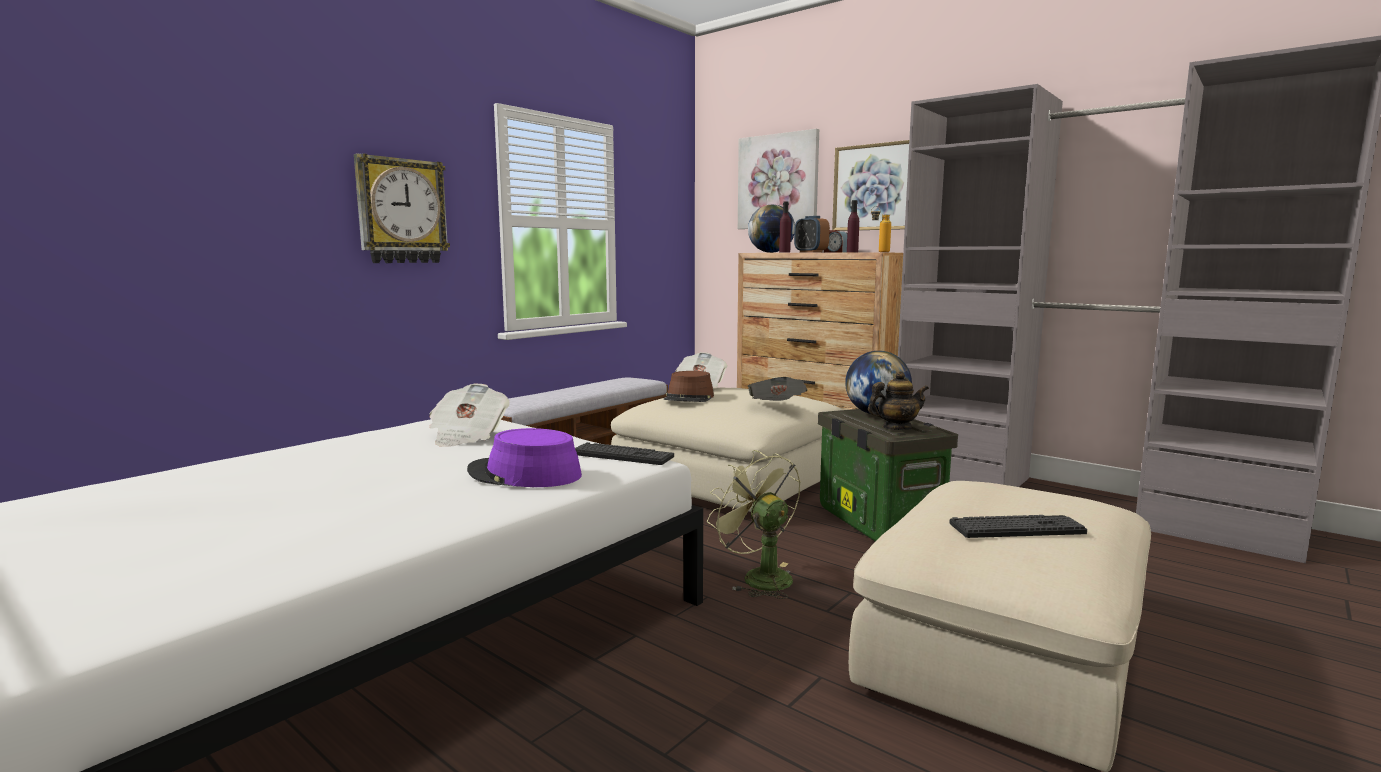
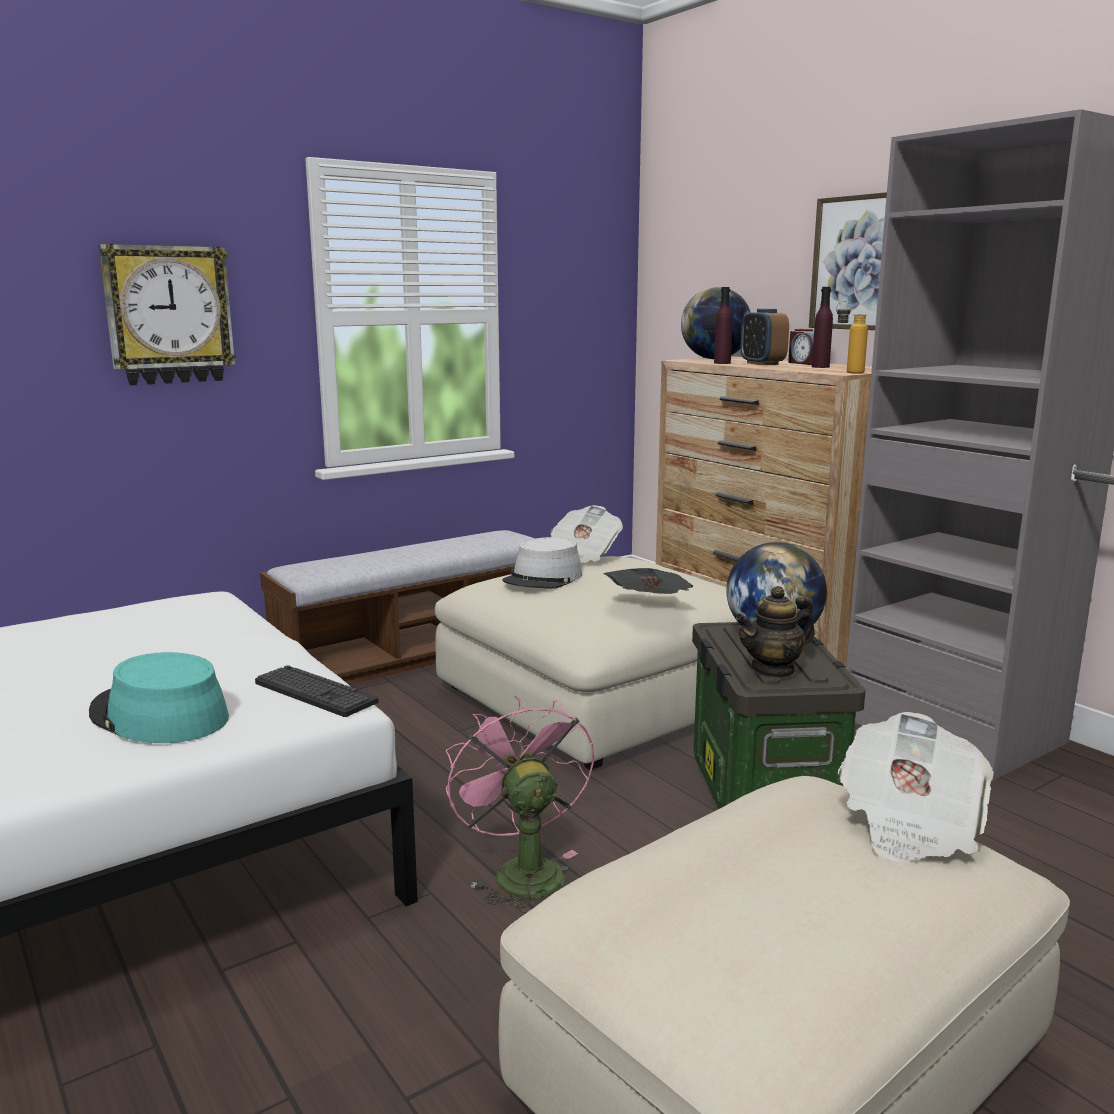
camera: 15 degrees right, 5 degrees up
newspaper [429,383,510,447] -> newspaper moved to [838,712,994,862]
purple hat [467,428,582,487] -> turquoise hat [89,652,229,743]
brown hat [663,371,714,402] -> grey hat [502,537,582,589]
green fan [707,450,801,599] -> pink fan [446,695,594,914]
picture [738,129,819,229] -> none
teapot [868,371,929,430] -> teapot turned 150 degrees clockwise [736,586,815,678]
keyboard [949,515,1087,538] -> none

